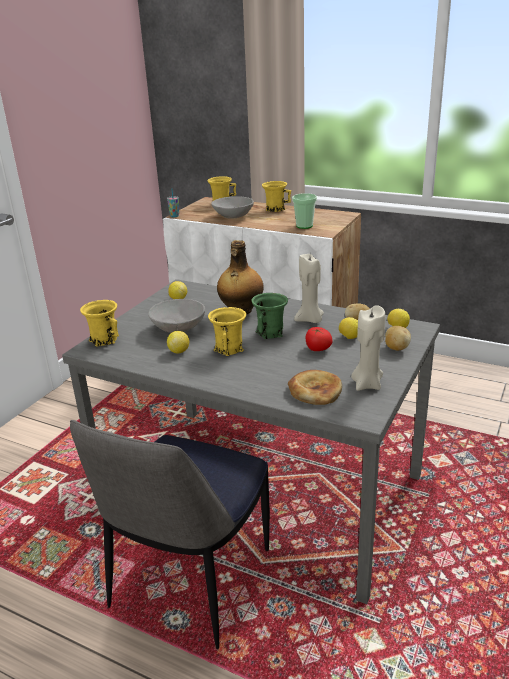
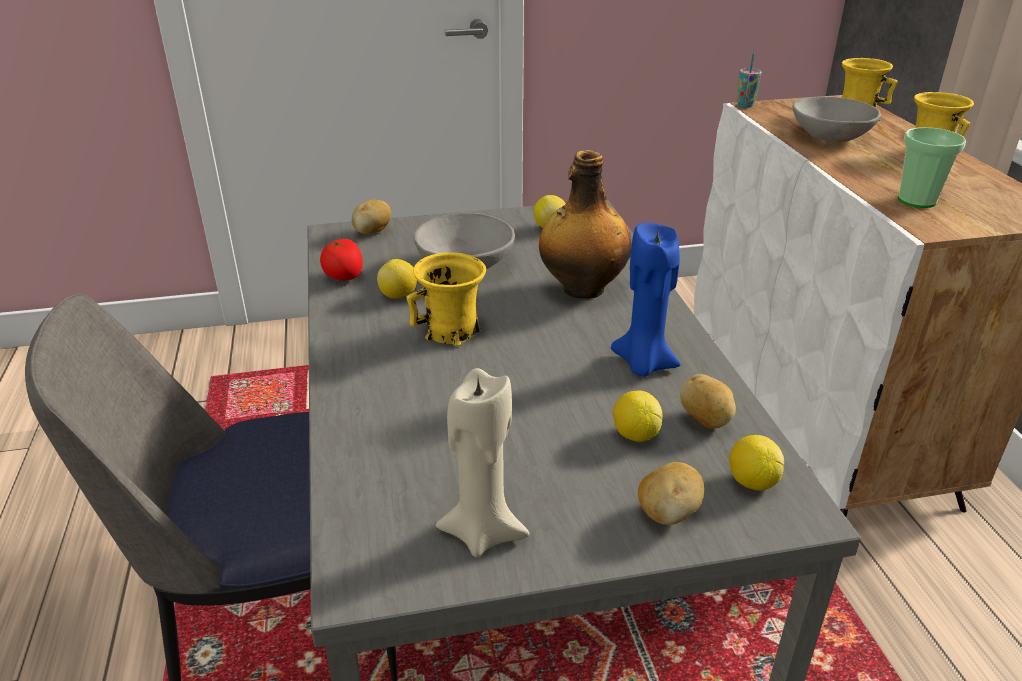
camera: 50 degrees right, 5 degrees up
yellow mug [80,300,119,346] -> potato [352,200,391,234]
green mug [251,293,288,339] -> none
bread [288,370,342,405] -> none
beige candle [294,254,324,323] -> blue candle [611,223,681,377]
tomato [305,327,332,351] -> tomato moved to [320,239,363,281]

